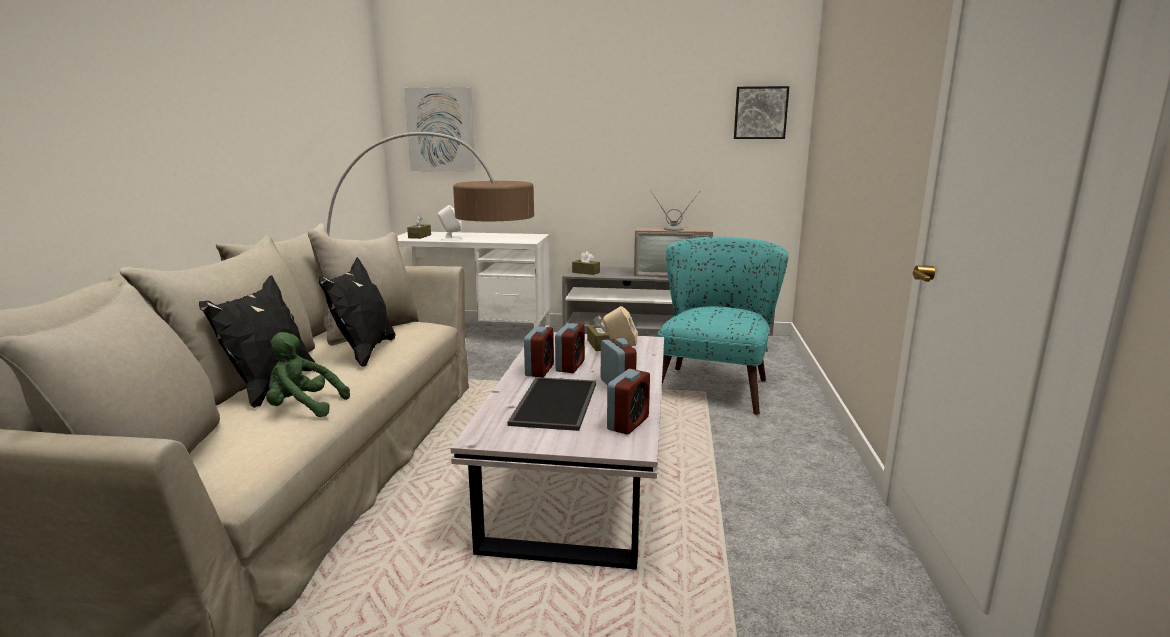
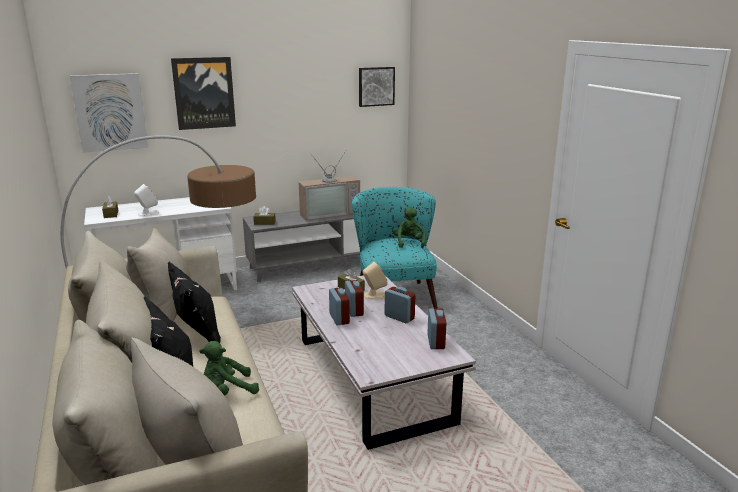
camera: 30 degrees left, 5 degrees up
tray [508,377,596,431] -> none
none -> picture [171,57,236,130]
none -> green plush toy [393,207,426,248]

